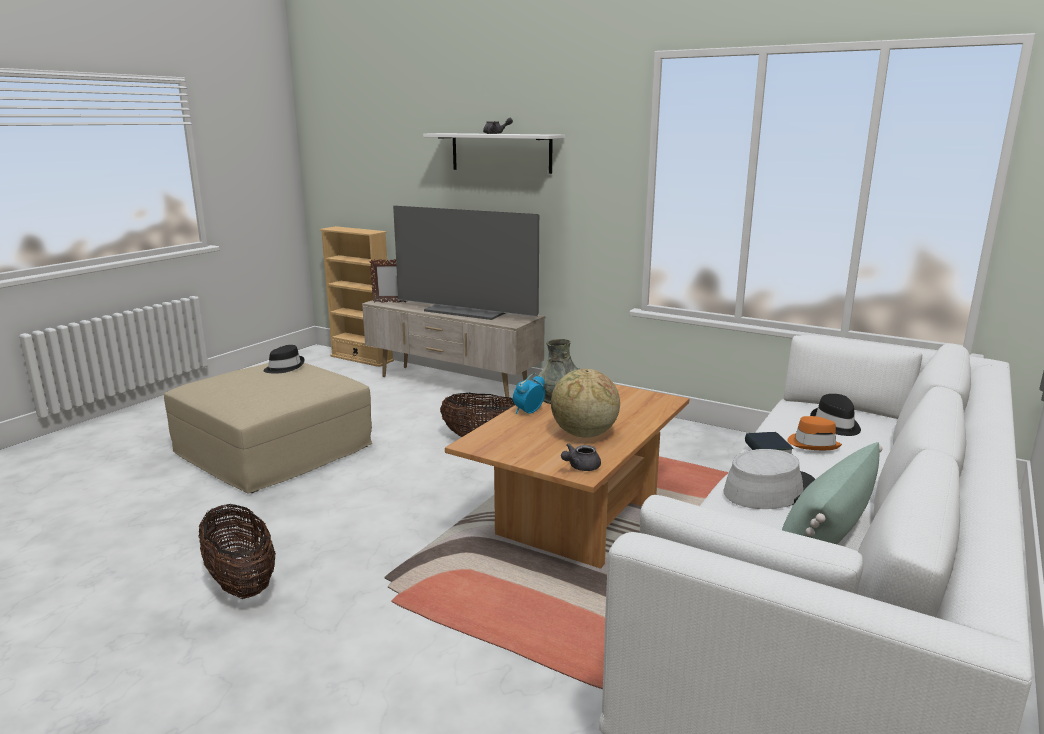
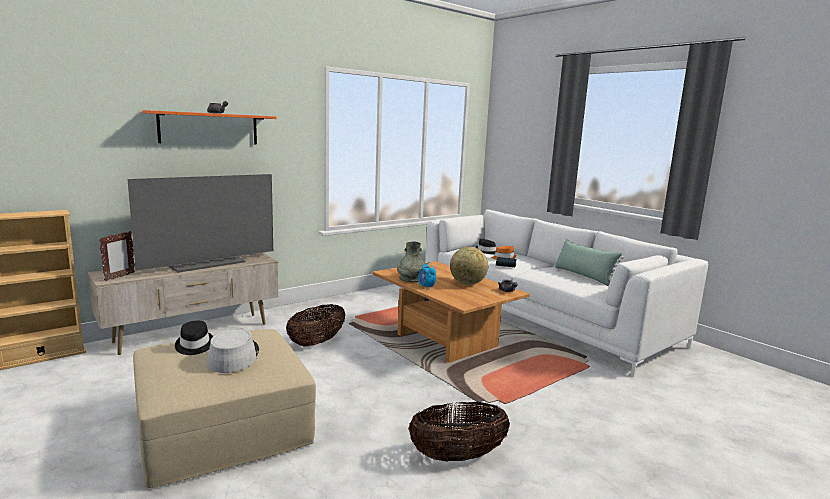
camera: 70 degrees left, 5 degrees down
white shelf [423,133,565,174] -> orange shelf [143,110,276,145]
grey hat [723,449,815,509] -> grey hat moved to [207,328,259,373]

